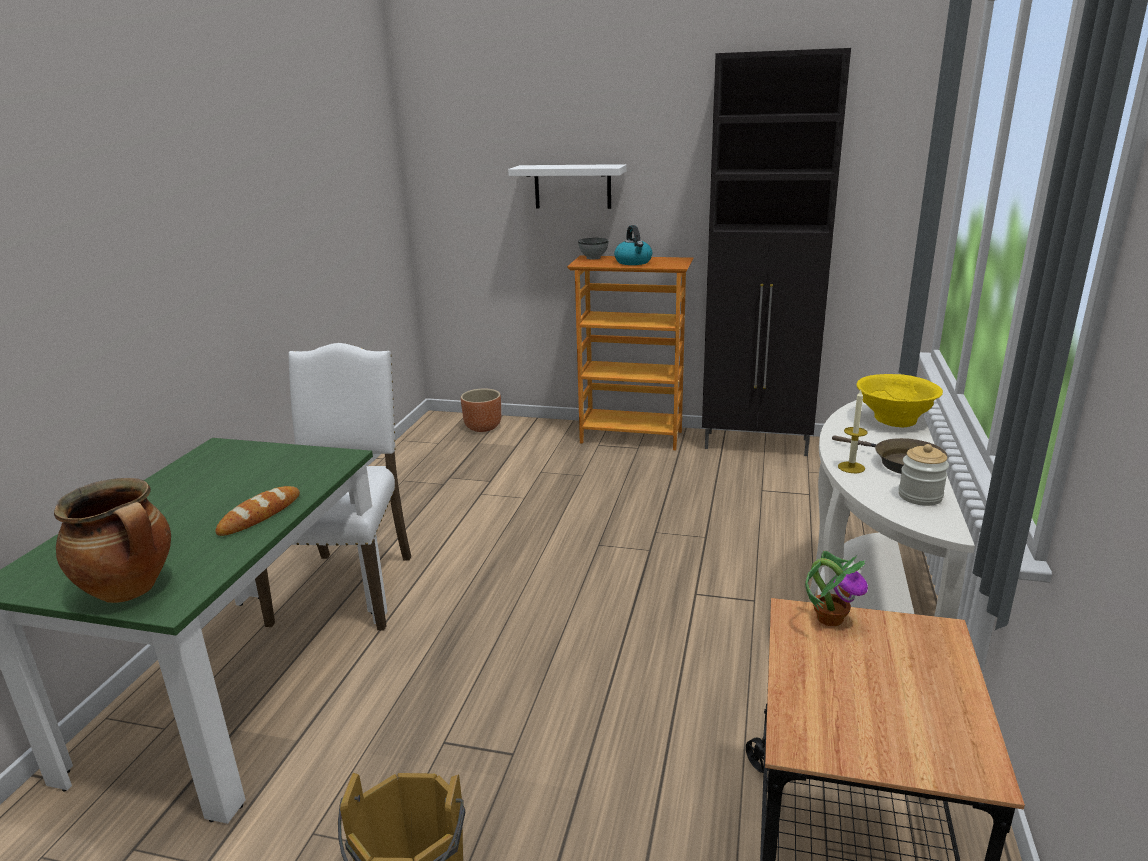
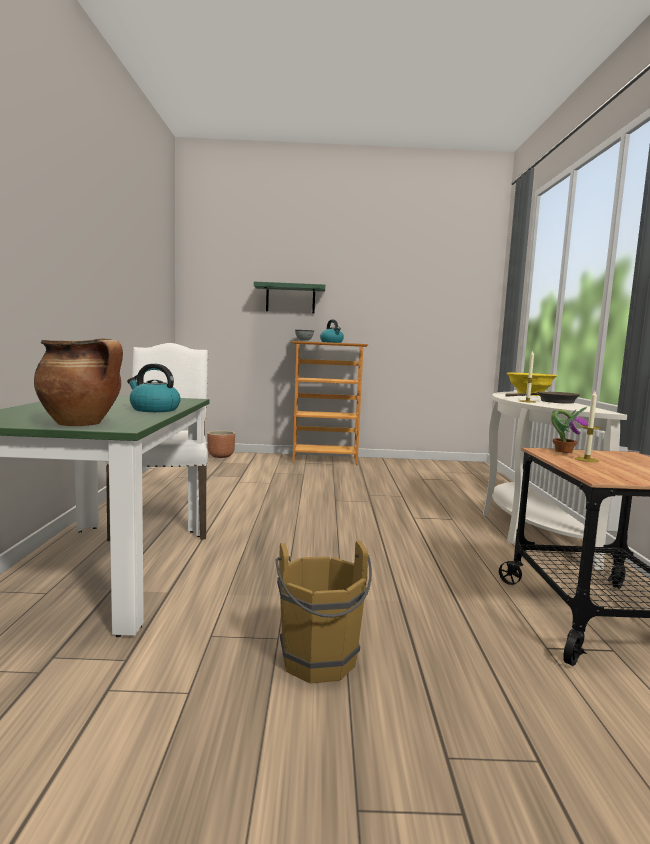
camera: 15 degrees left, 15 degrees down
bread [215,486,300,536] -> kettle [127,364,181,412]
white shelf [508,164,627,209] -> green shelf [254,282,325,313]
black cabinet [702,48,851,456] -> none
jar [898,444,949,506] -> none
none -> candle [575,391,601,462]

